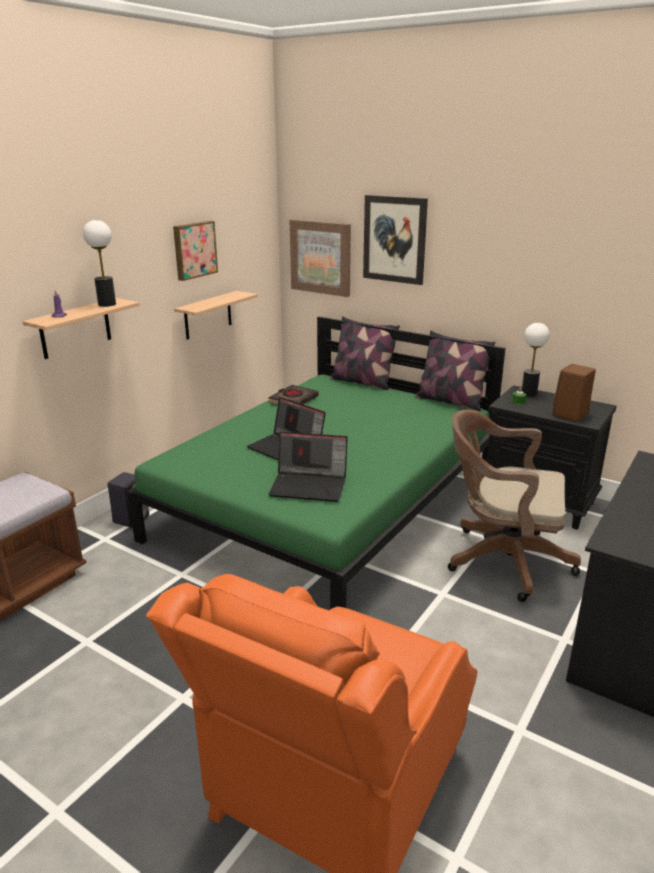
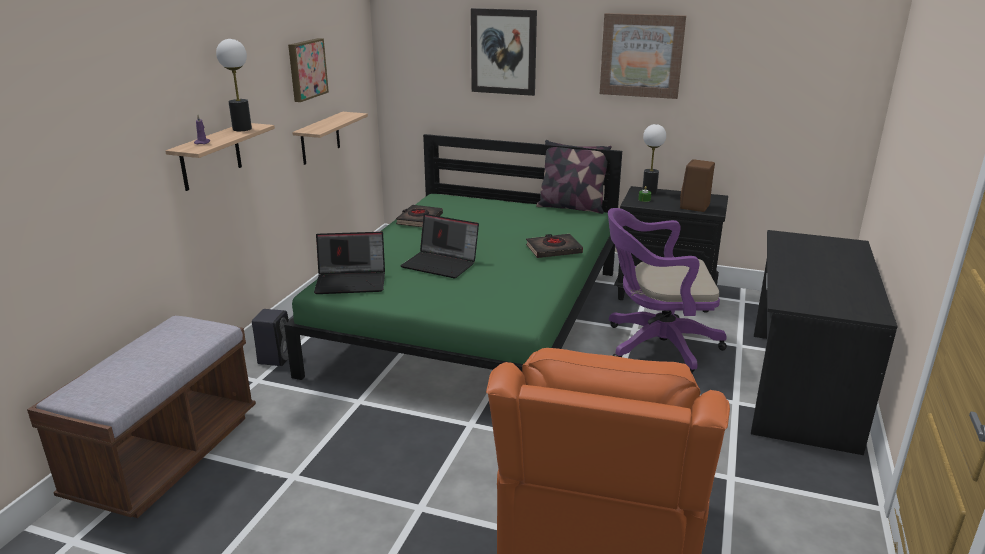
camera: 15 degrees left, 0 degrees up
laptop [268,432,348,502] -> laptop moved to [314,232,385,294]
picture [289,219,351,297] -> picture moved to [600,13,686,99]
pillow [330,316,400,390] -> none
brown office chair [448,410,581,602] -> purple office chair [608,208,727,374]
none -> black book [526,234,583,258]

